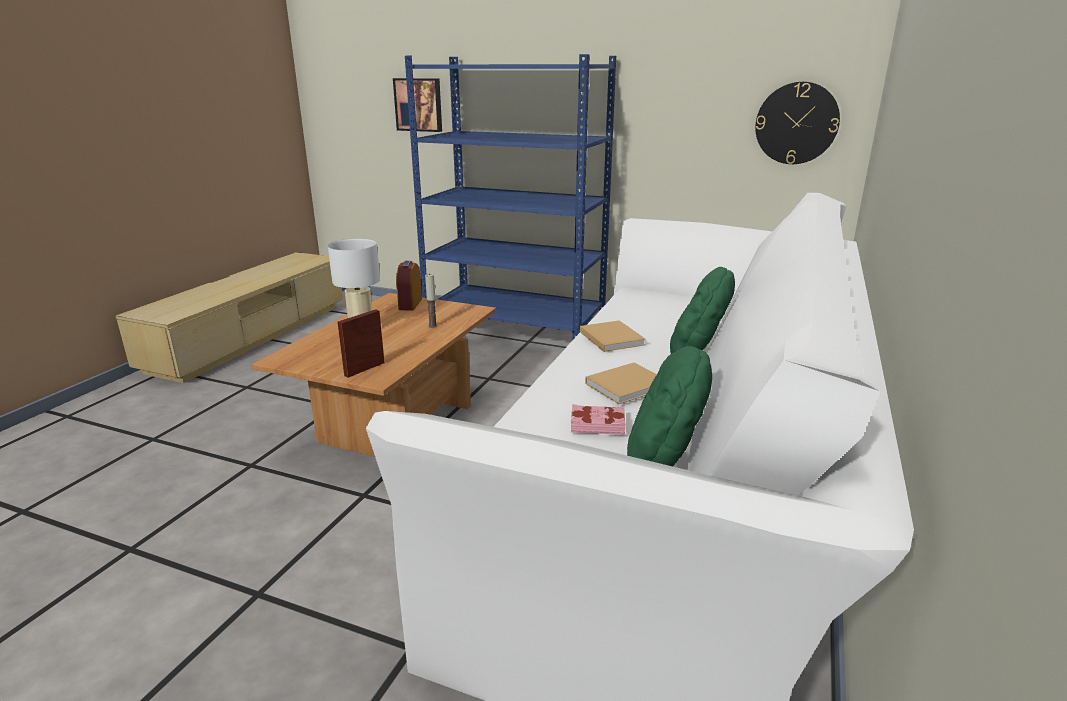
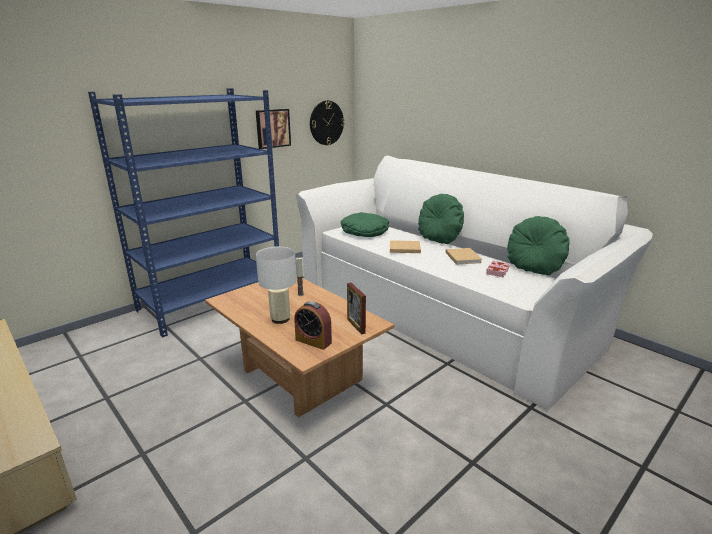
camera: 65 degrees left, 0 degrees up
picture [393,78,442,132] -> picture moved to [256,109,291,149]
alarm clock [396,261,422,311] -> alarm clock moved to [294,301,332,350]
none -> green pillow [340,212,389,237]

